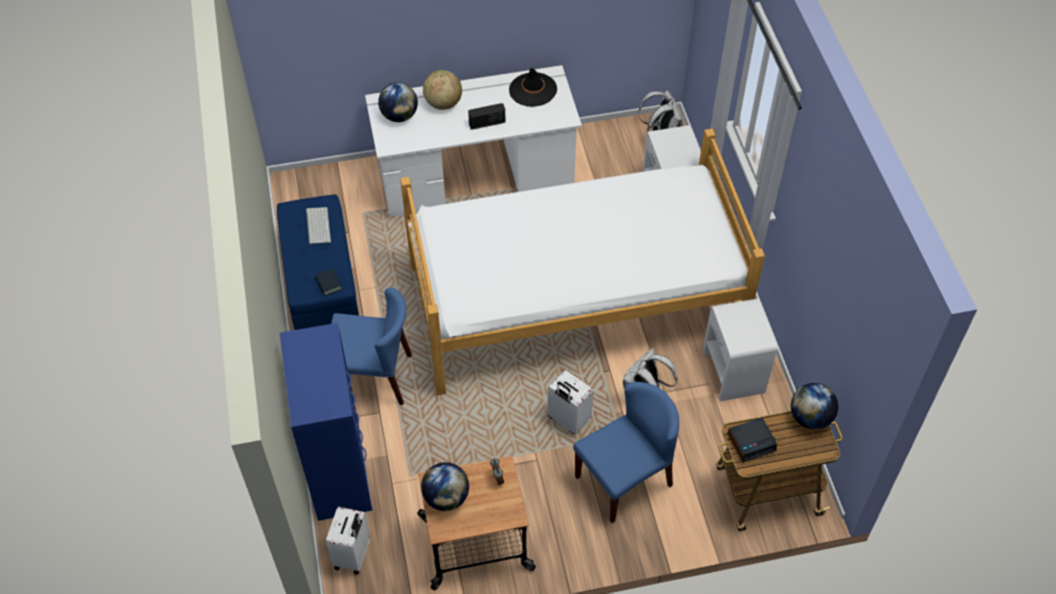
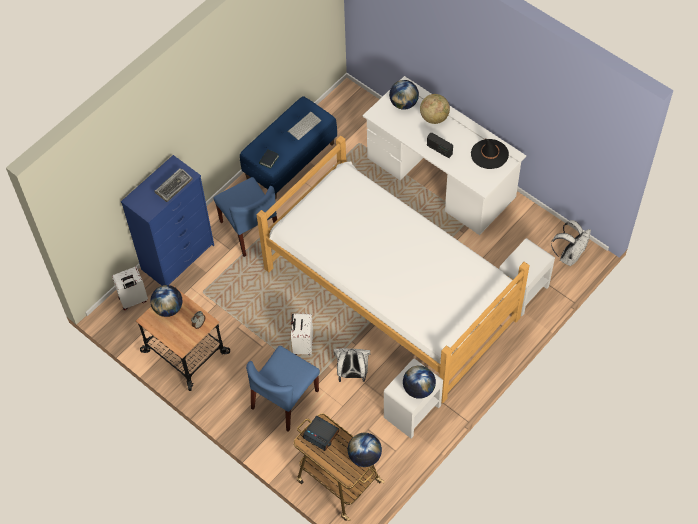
camera: 55 degrees right, 5 degrees up
blue chair [573,382,679,523] -> blue chair turned 105 degrees clockwise [246,346,320,432]
none -> keyboard [154,168,193,202]
none -> globe [403,365,436,399]

